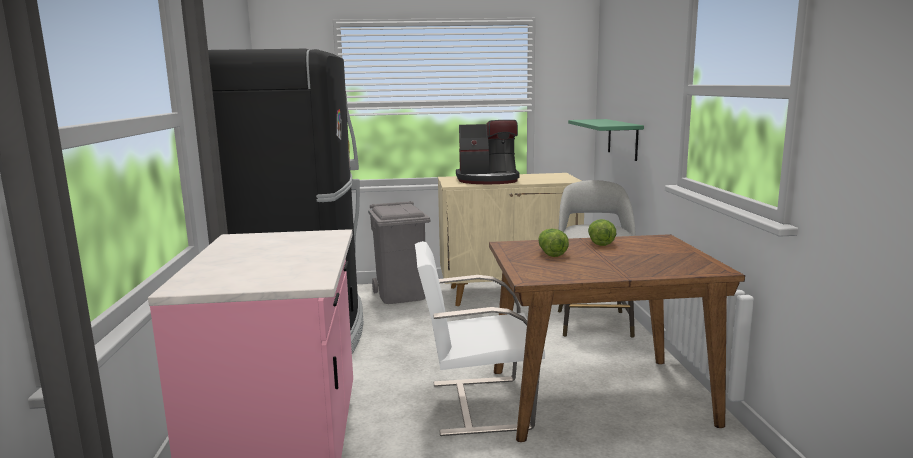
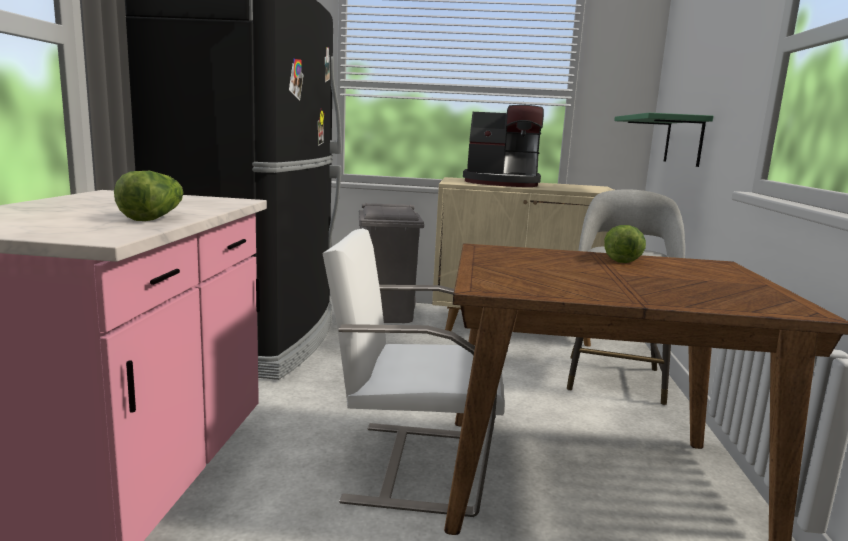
camera: 10 degrees right, 0 degrees up
lettuce [538,229,569,257] -> lettuce moved to [114,171,184,221]

